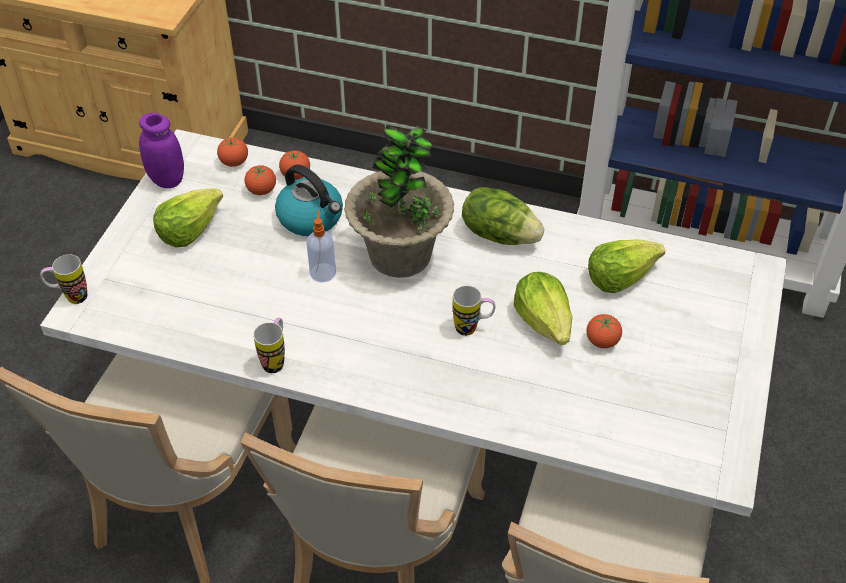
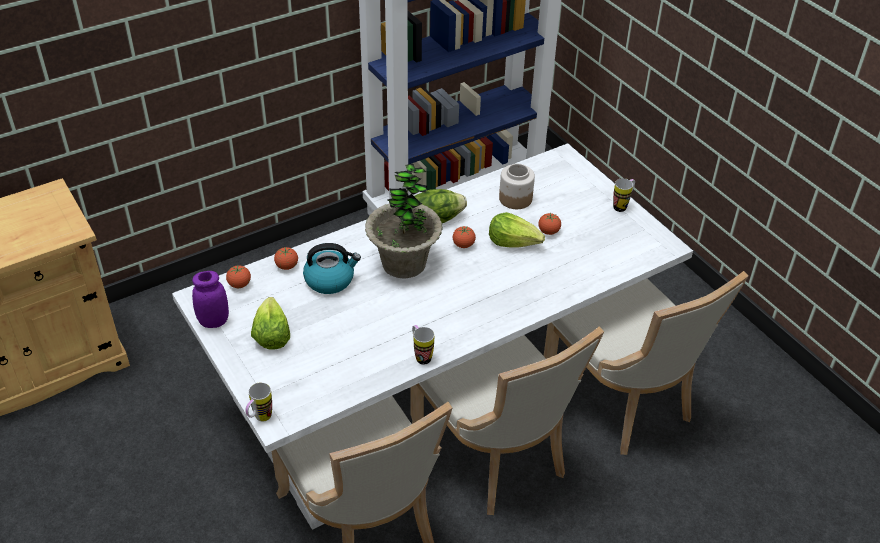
camera: 50 degrees left, 5 degrees down
tomato [244,165,276,195] -> tomato moved to [453,226,476,248]
soap dispenser [306,210,336,282] -> none
mug [453,286,495,336] -> mug moved to [613,178,635,212]
lettuce [588,239,665,293] -> jar [499,164,535,209]

